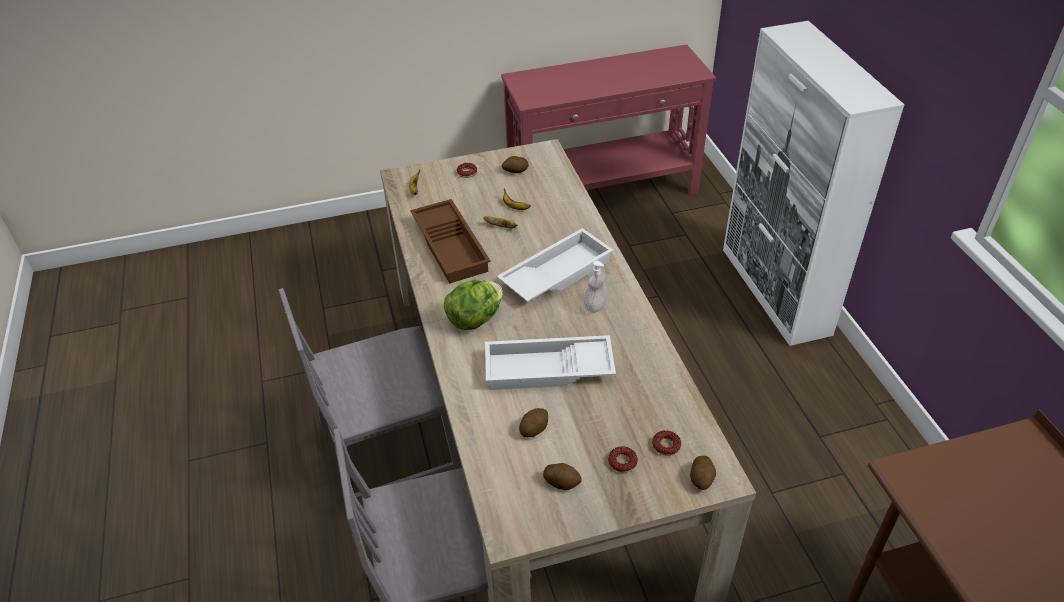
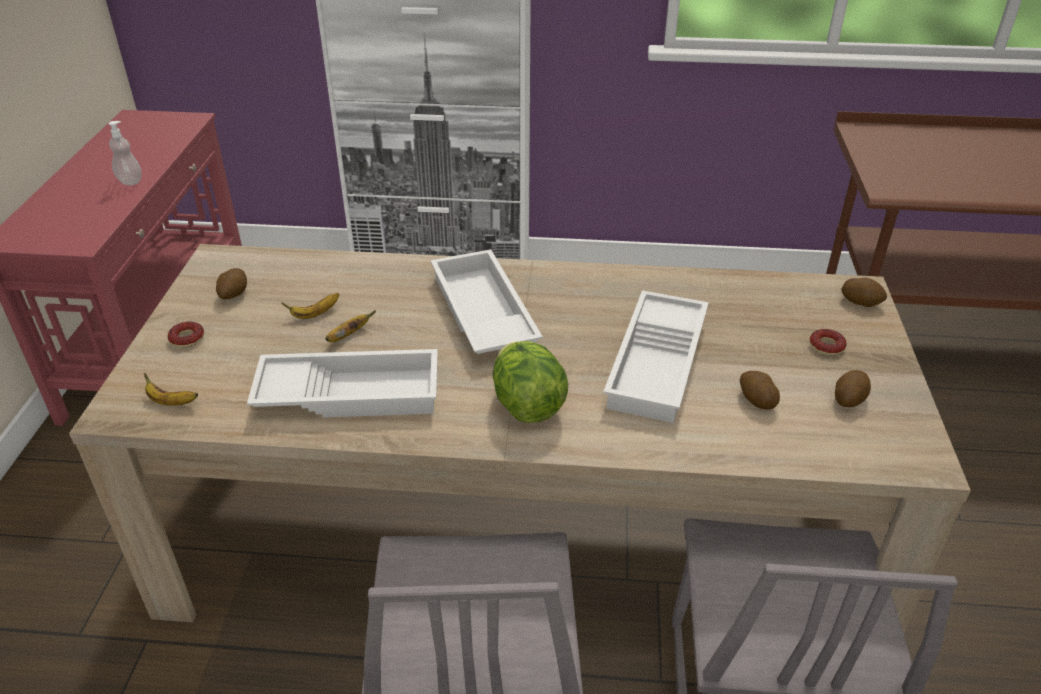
camera: 70 degrees left, 5 degrees down
brown tray [410,199,491,284] -> white tray [247,349,438,418]
soap dispenser [583,261,608,313] -> soap dispenser moved to [109,121,141,185]
donut [652,430,681,456] -> none

